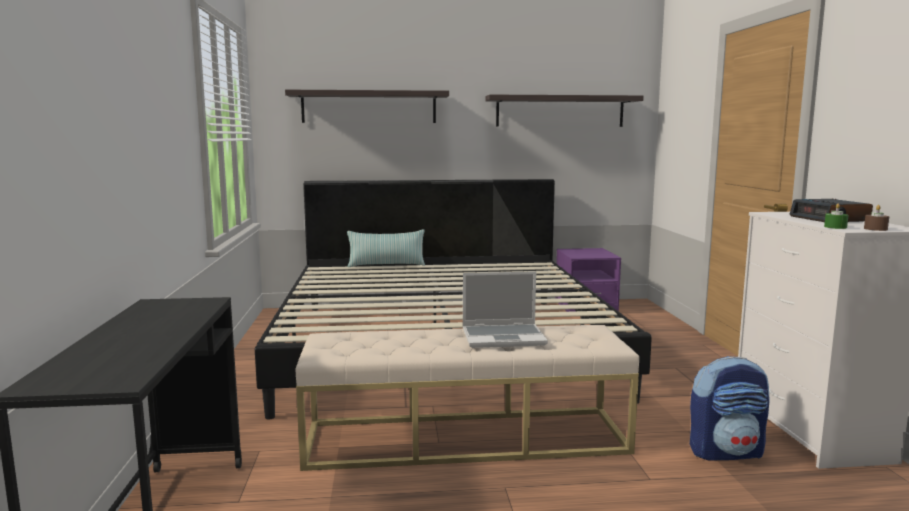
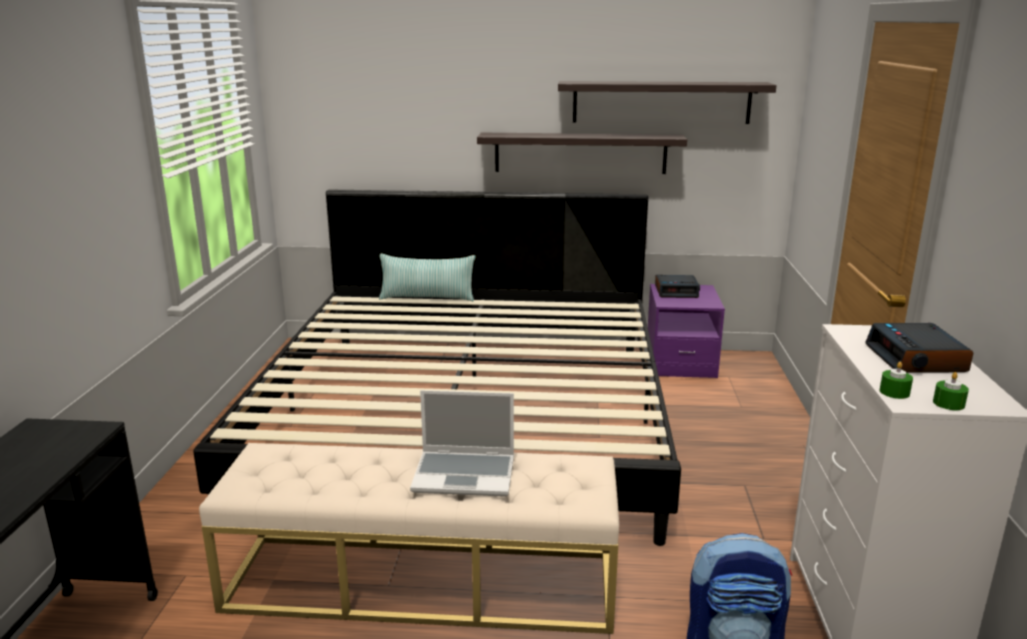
camera: 10 degrees right, 10 degrees up
shelf [285,90,449,123] -> shelf moved to [477,133,687,174]
brown candle [864,205,889,231] -> green candle [933,372,969,410]
none -> alarm clock [655,275,700,298]

